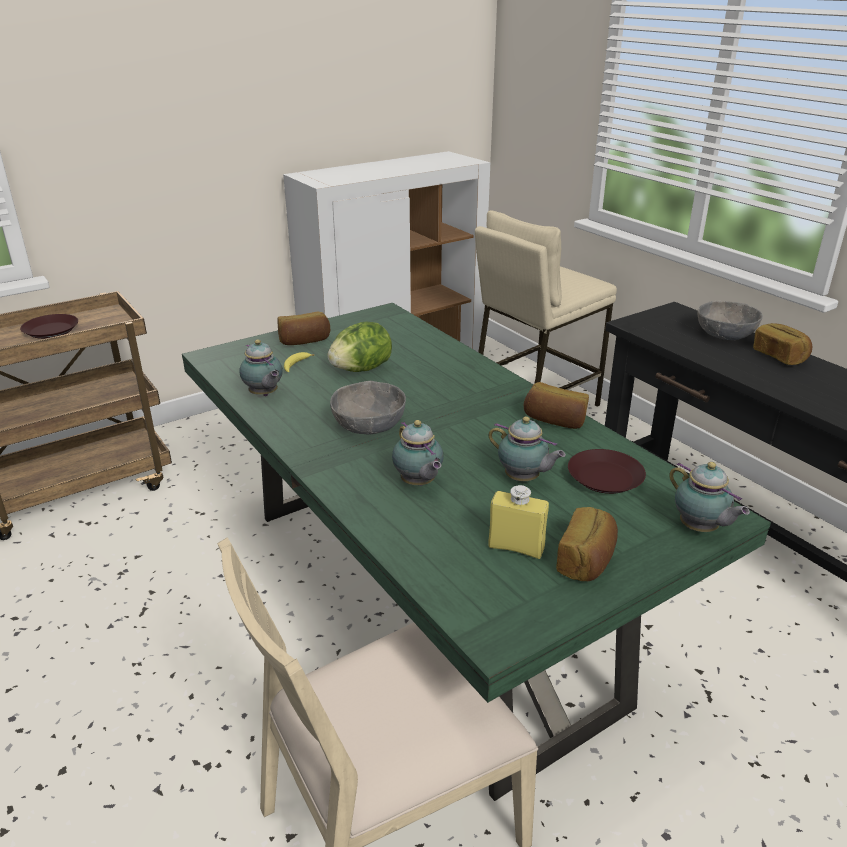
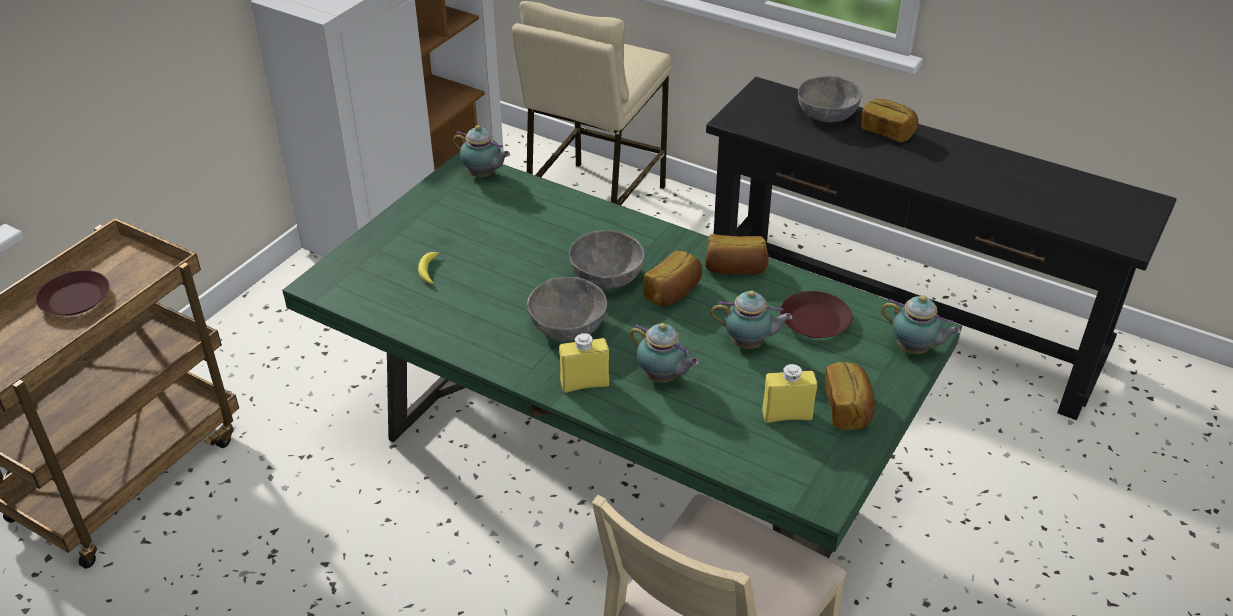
camera: 25 degrees left, 10 degrees up
teapot [239,340,283,396] -> teapot moved to [453,125,510,177]
bread [277,312,330,345] -> bread moved to [643,251,702,306]
lettuce [328,322,392,372] -> none
none -> yellow bottle [559,333,609,393]
none -> grey bowl [569,230,645,289]

